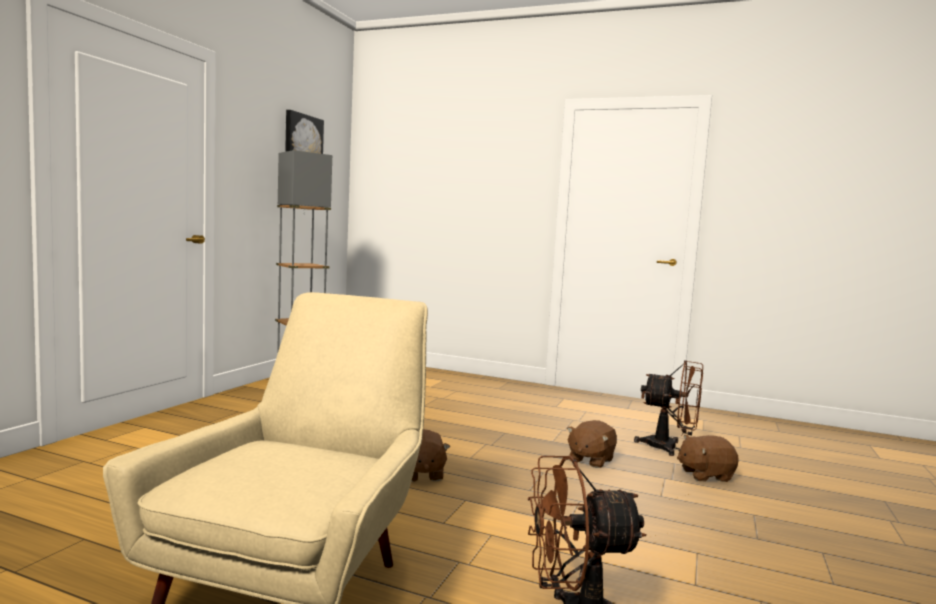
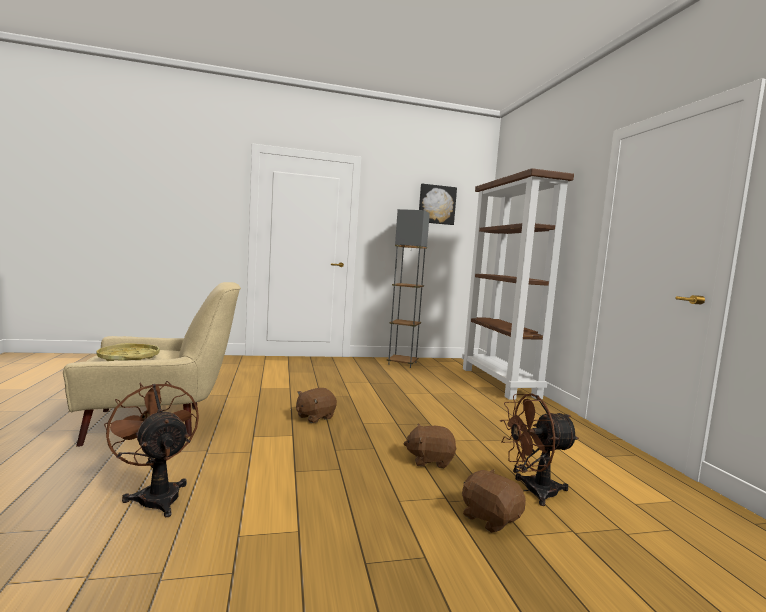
camera: 55 degrees right, 0 degrees up
brown fan [634,360,703,456] -> brown fan turned 90 degrees clockwise [500,394,579,506]
none -> yellow tray [97,343,160,361]
none -> brown bookcase [462,168,574,400]

